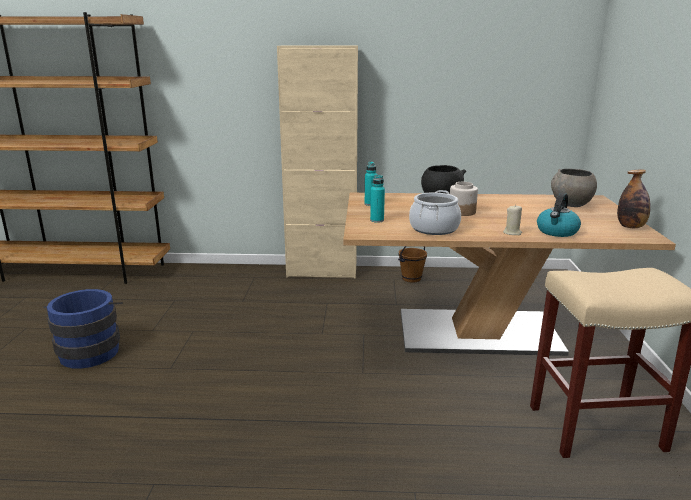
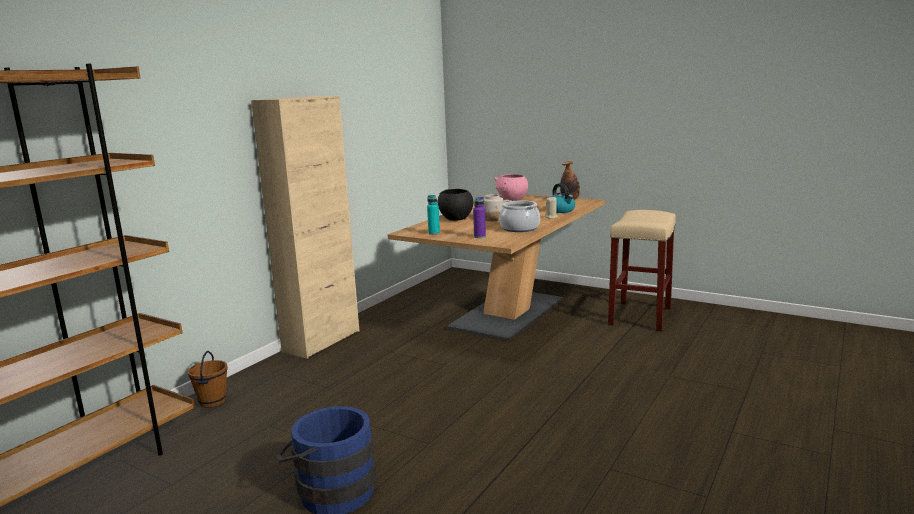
camera: 60 degrees left, 5 degrees down
turquoise bottle [370,175,385,223] -> purple bottle [473,197,486,238]
brown bucket [398,246,427,283] -> brown bucket moved to [188,351,228,408]
grey bowl [551,168,597,207] -> pink bowl [494,174,528,201]

